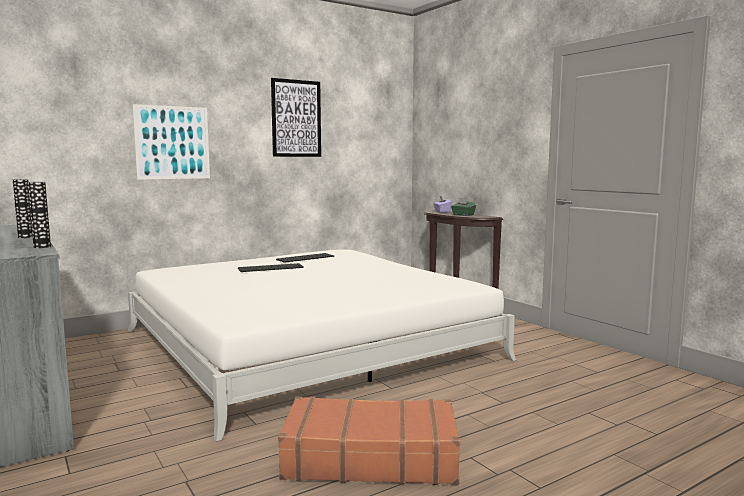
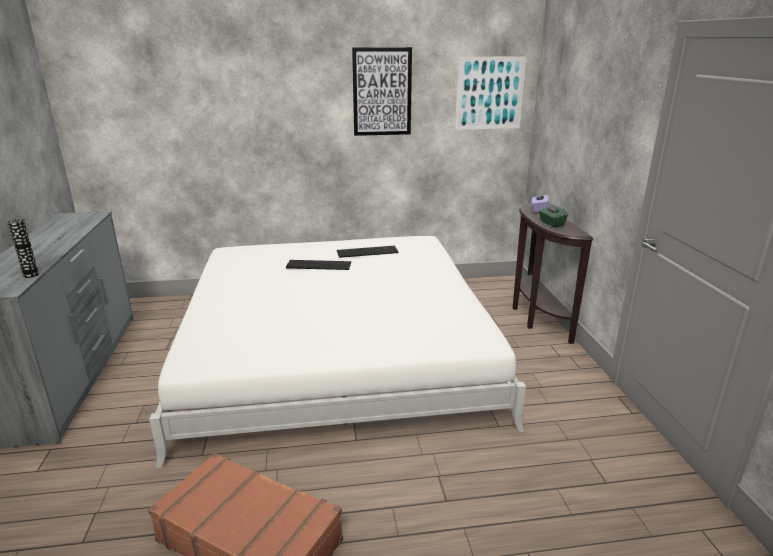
camera: 25 degrees right, 15 degrees up
vase [13,179,33,238] -> none
picture [132,104,210,180] -> picture moved to [455,56,526,130]

